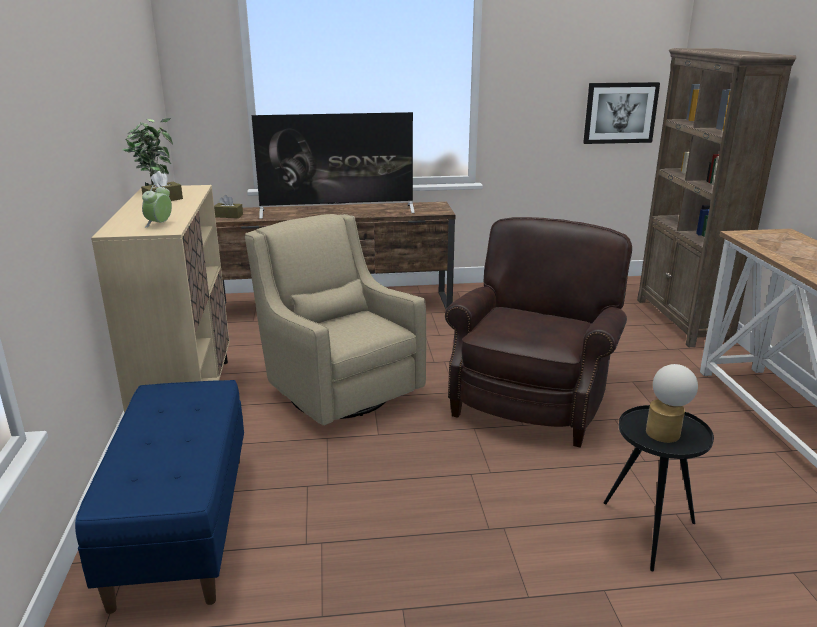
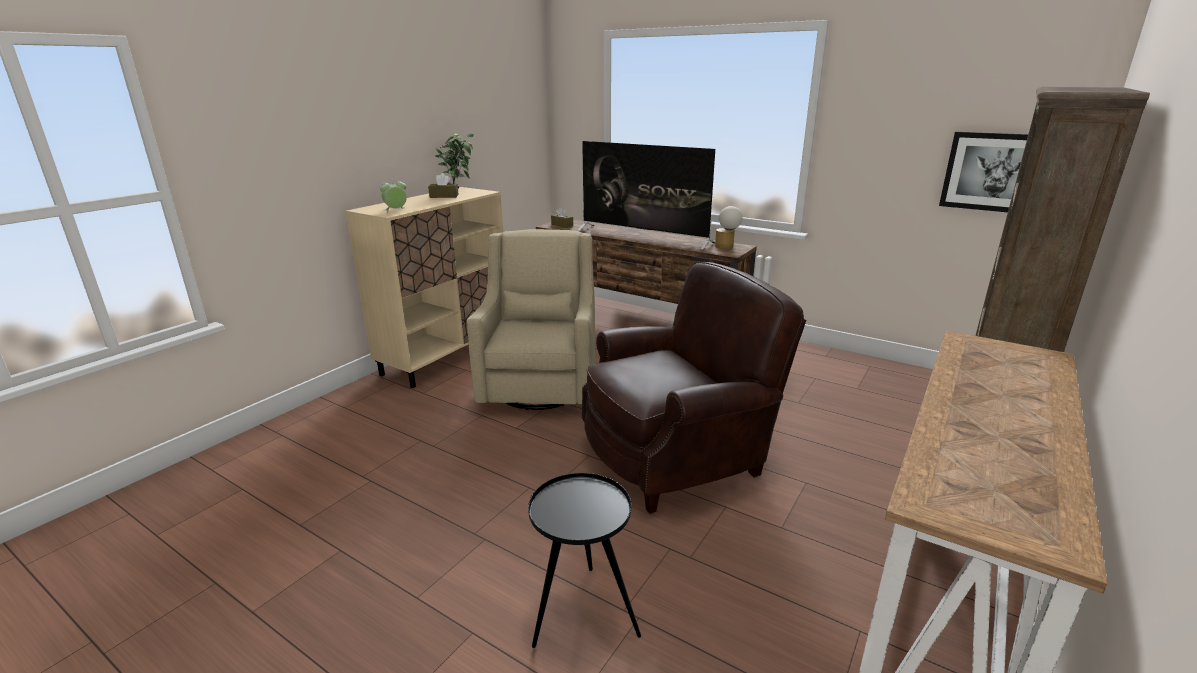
camera: 40 degrees right, 0 degrees up
blue bench [75,380,244,614] -> none
table lamp [646,364,698,443] -> table lamp moved to [715,206,743,249]

